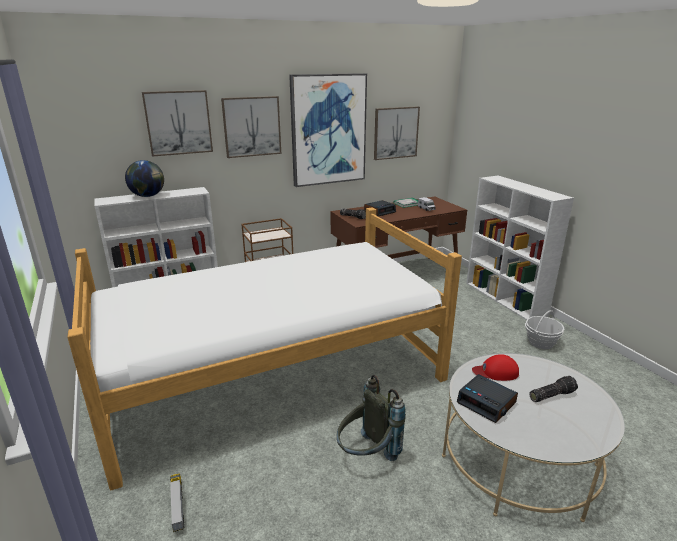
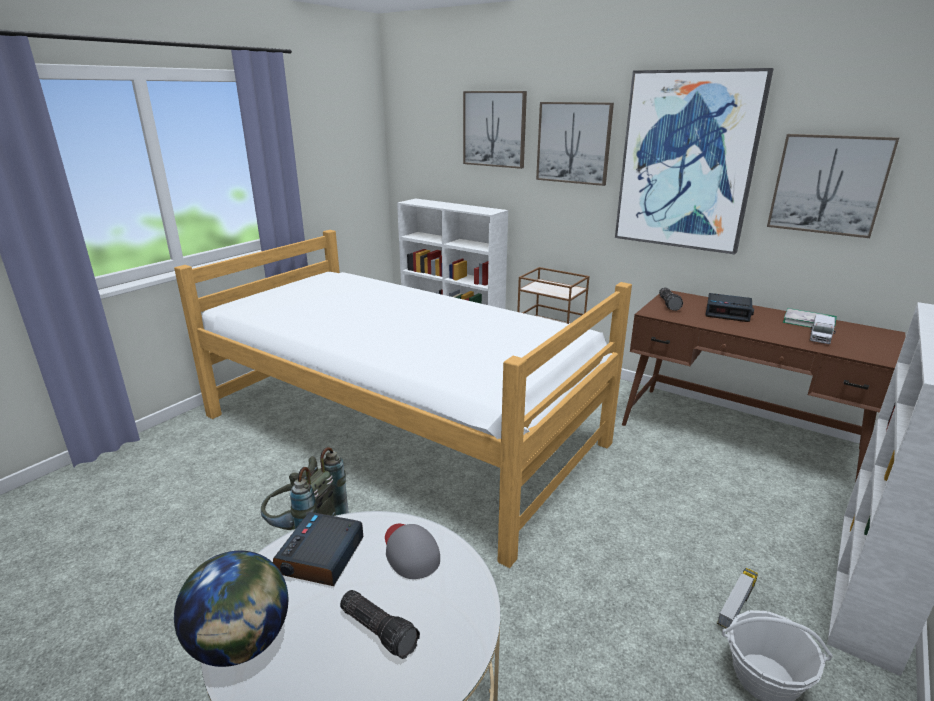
camera: 60 degrees right, 0 degrees up
globe [125,160,164,197] -> globe moved to [174,551,288,667]
toy truck [170,473,184,532] -> toy truck moved to [717,568,758,628]
red cap [472,354,519,381] -> grey cap [385,524,440,579]

